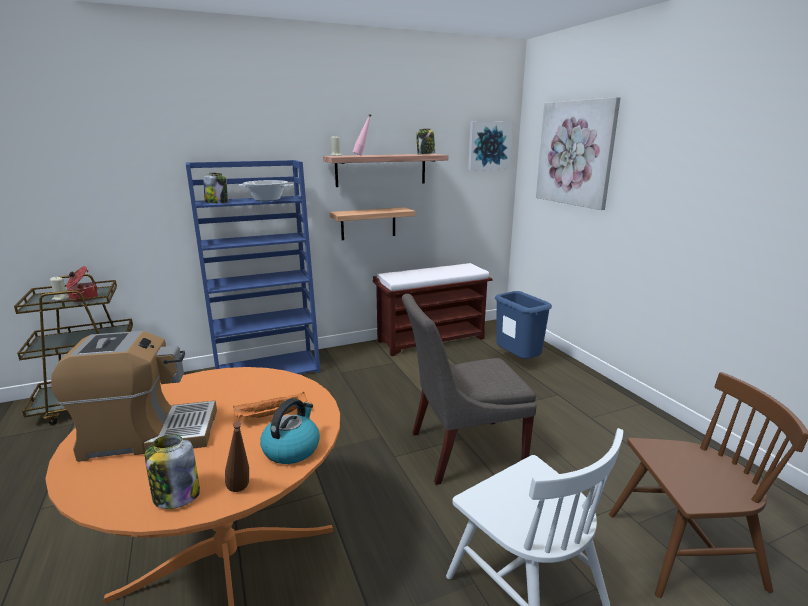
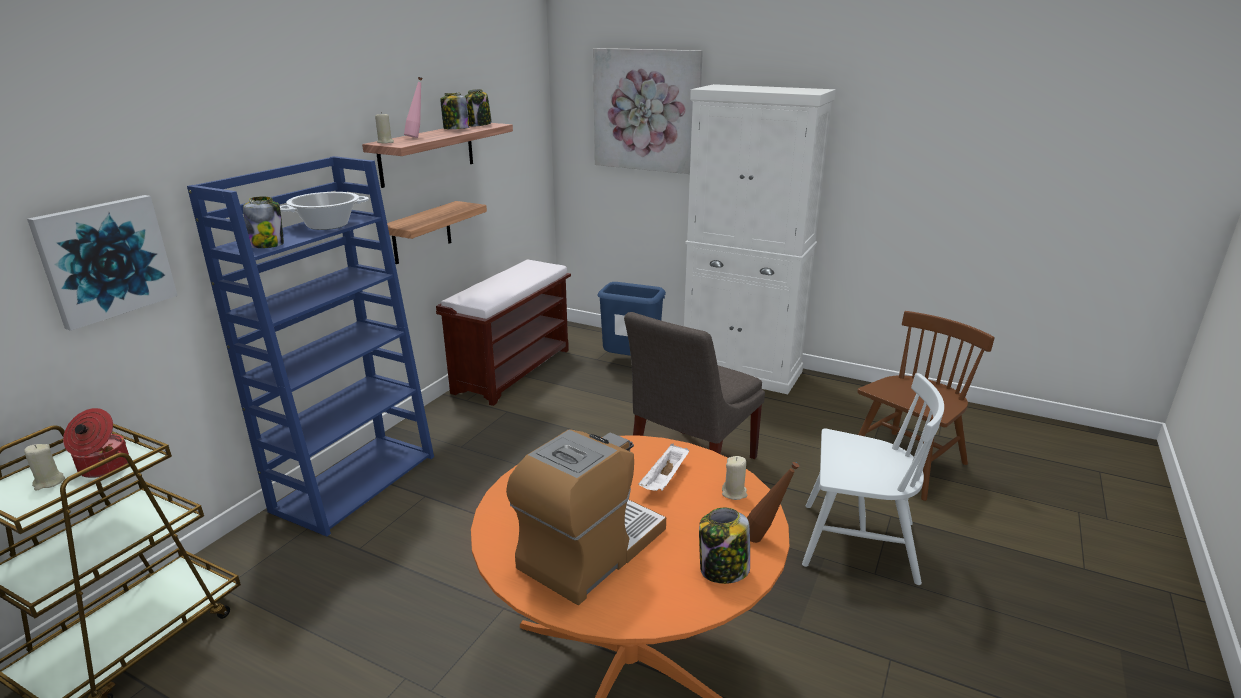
camera: 40 degrees left, 5 degrees up
orange tray [233,392,307,418] -> white tray [639,443,689,491]
kettle [260,398,320,464] -> beige candle [722,456,747,500]
picture [468,121,513,171] -> picture moved to [27,195,178,331]
none -> jar [440,93,469,129]
none -> white cabinet [684,84,836,394]

